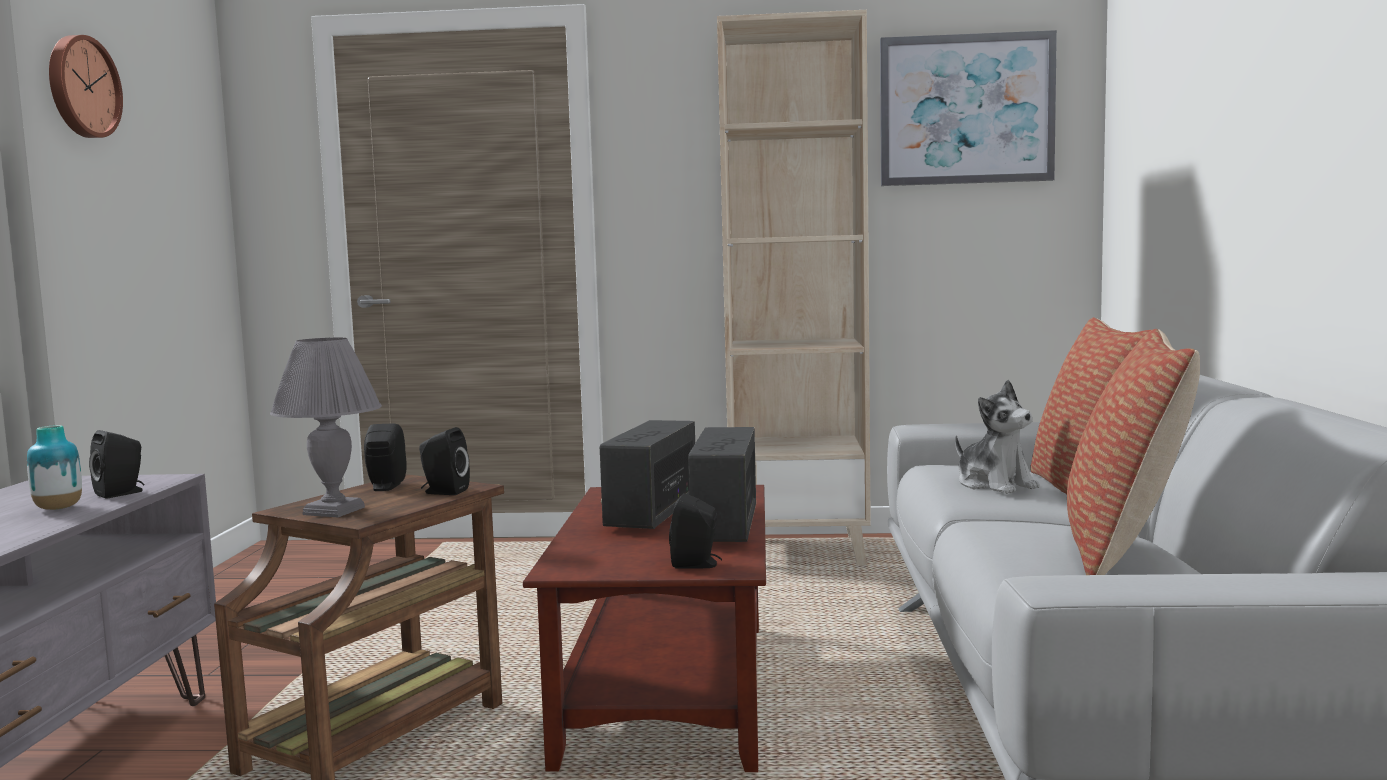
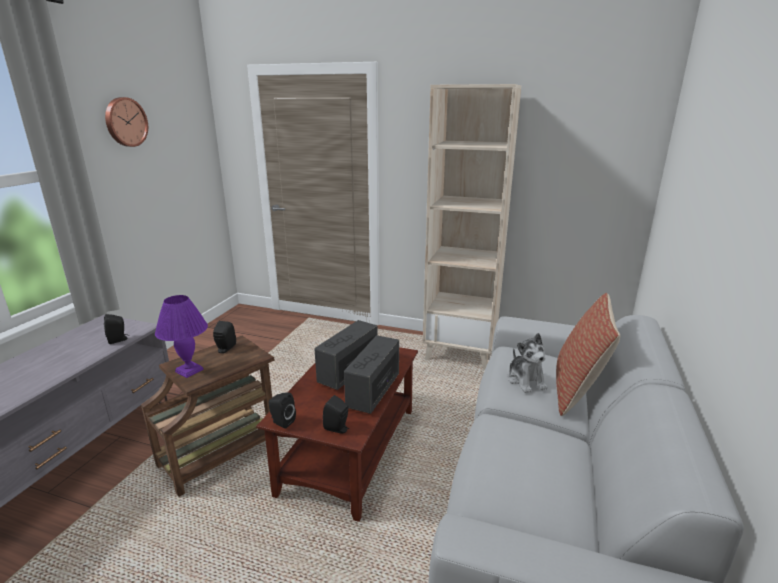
camera: 15 degrees right, 15 degrees up
vase [27,425,82,510] -> none
grey table lamp [270,337,382,517] -> purple table lamp [155,295,208,378]
black speaker [419,427,470,495] -> black speaker moved to [269,392,296,429]
picture [880,30,1057,186] -> none
pillow [1067,329,1200,575] -> none

